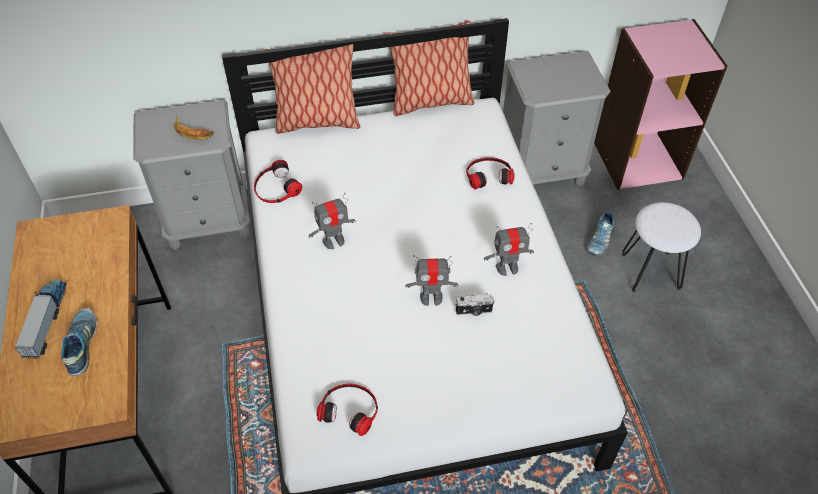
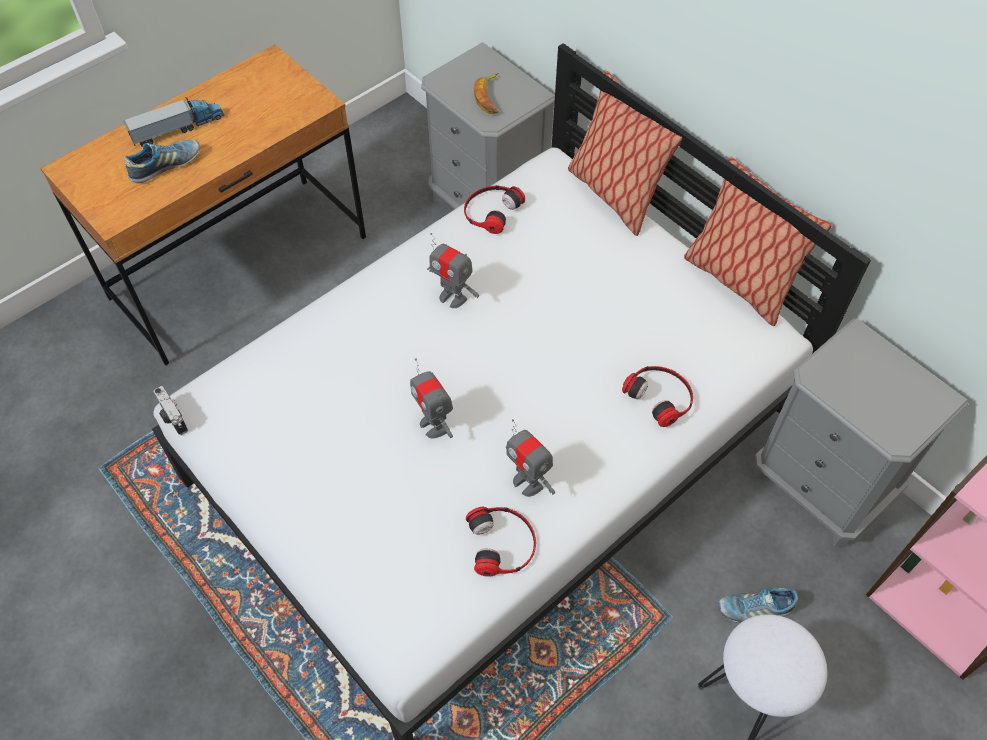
camera: 60 degrees right, 5 degrees up
headphones [316,384,378,436] -> headphones moved to [466,507,536,577]
camera [455,294,495,316] -> camera moved to [154,386,188,435]

